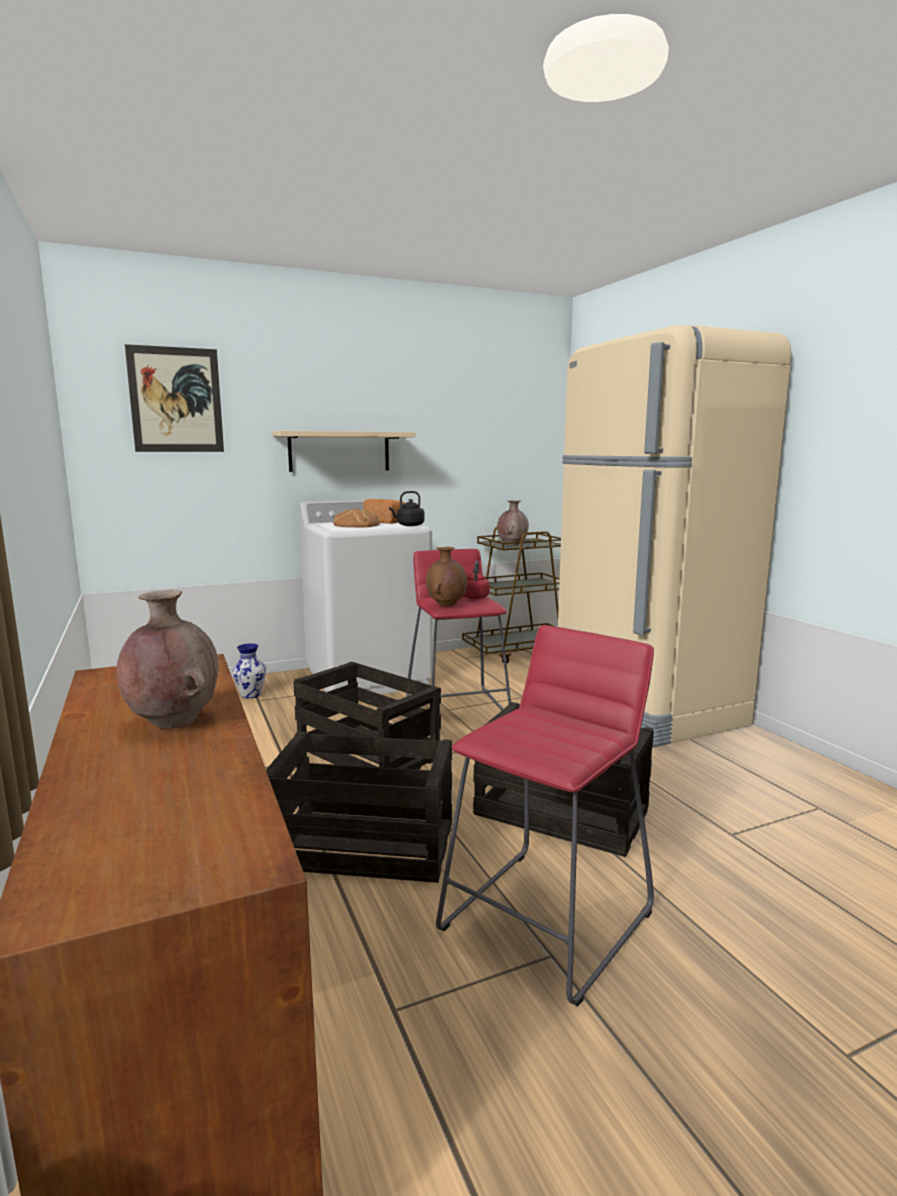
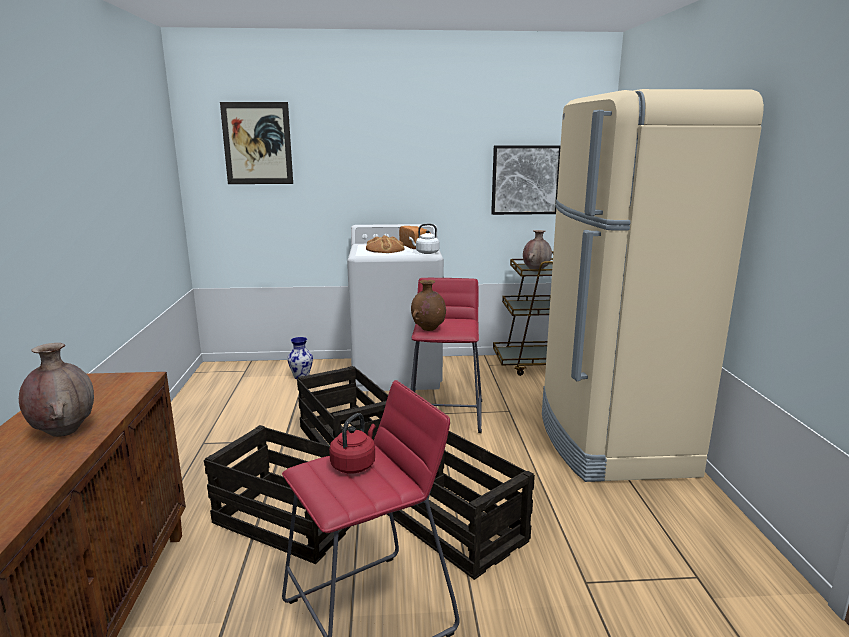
camera: 20 degrees right, 5 degrees up
beige shelf [272,431,415,472] -> none
black kettle [389,491,425,526] -> white kettle [409,224,439,254]
red kettle [463,561,490,599] -> red kettle moved to [329,413,376,473]
none -> picture [491,145,561,215]

